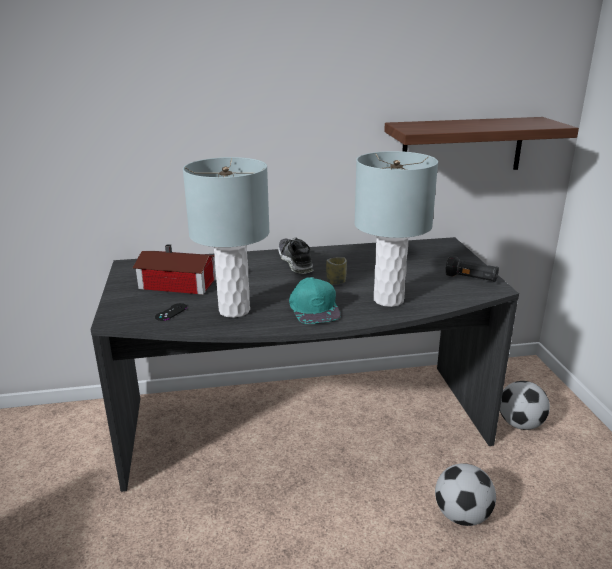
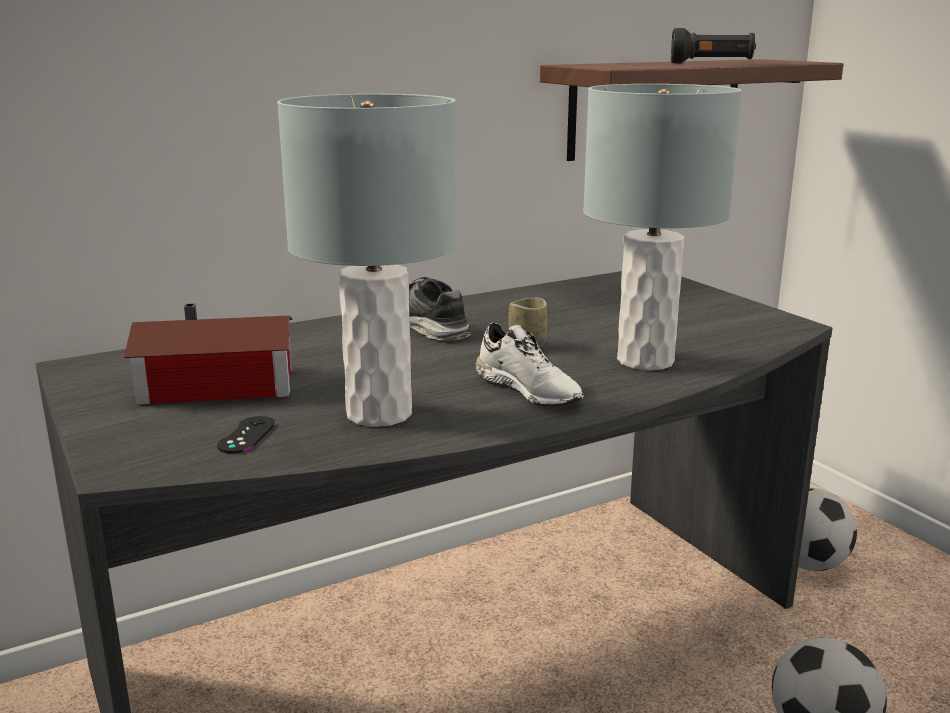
camera: 20 degrees left, 5 degrees down
turquoise cap [289,277,341,324] -> white shoe [475,323,584,406]
black flashlight [445,256,499,282] -> black flashlight moved to [671,28,756,63]

